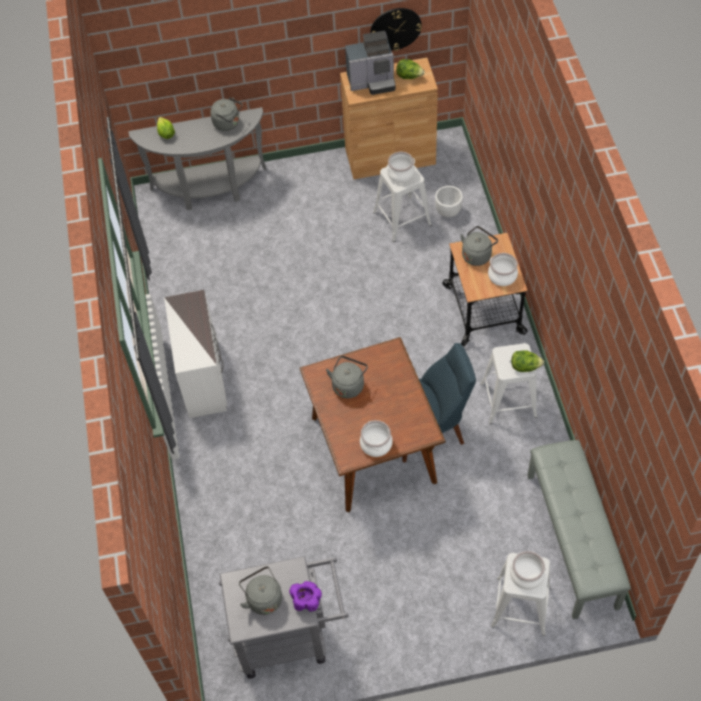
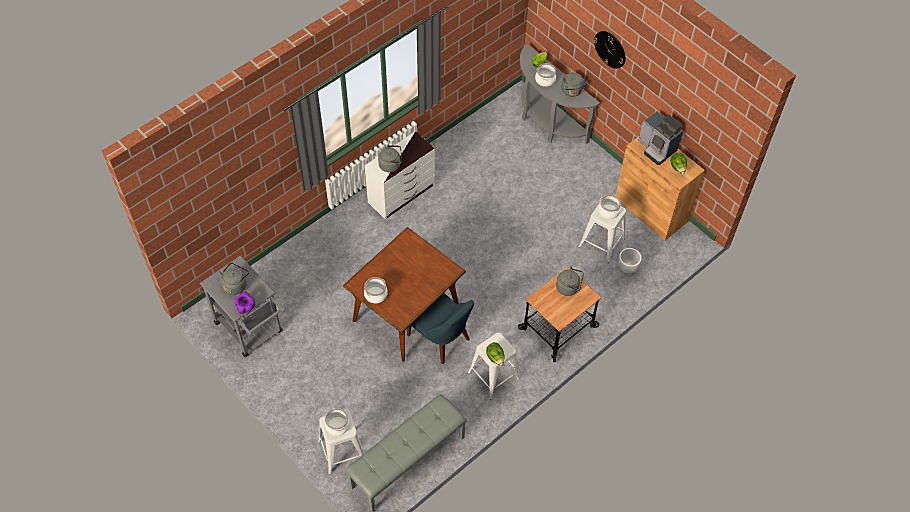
camera: 55 degrees right, 0 degrees up
grey kettle [326,356,368,398] -> grey kettle moved to [378,145,402,172]
wall clock [370,8,422,51] -> wall clock moved to [593,31,625,69]
cooking pot [488,253,518,286] -> cooking pot moved to [535,63,556,87]

